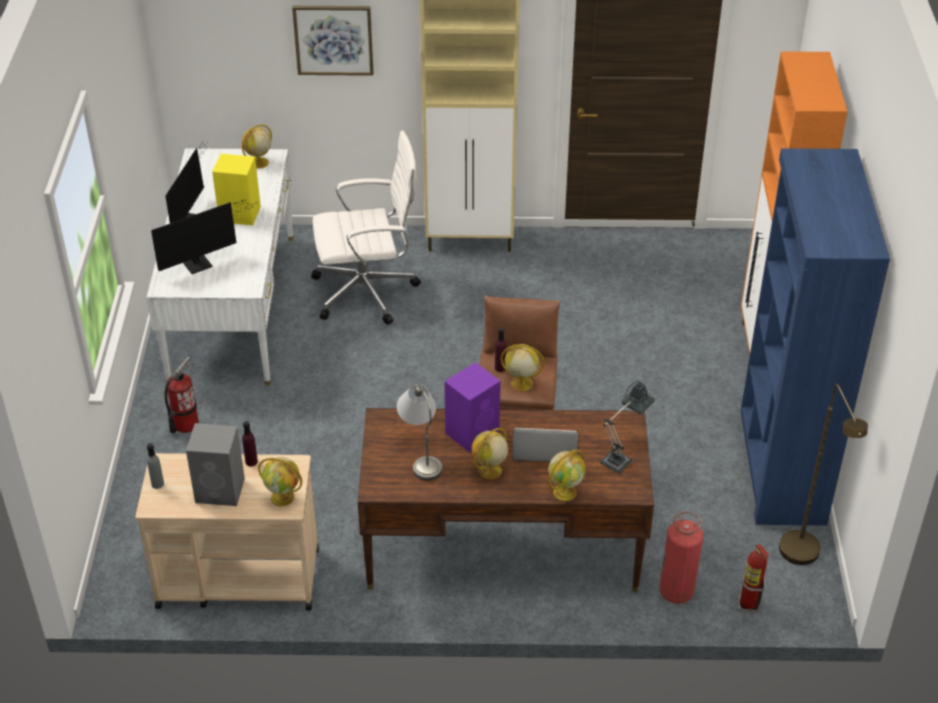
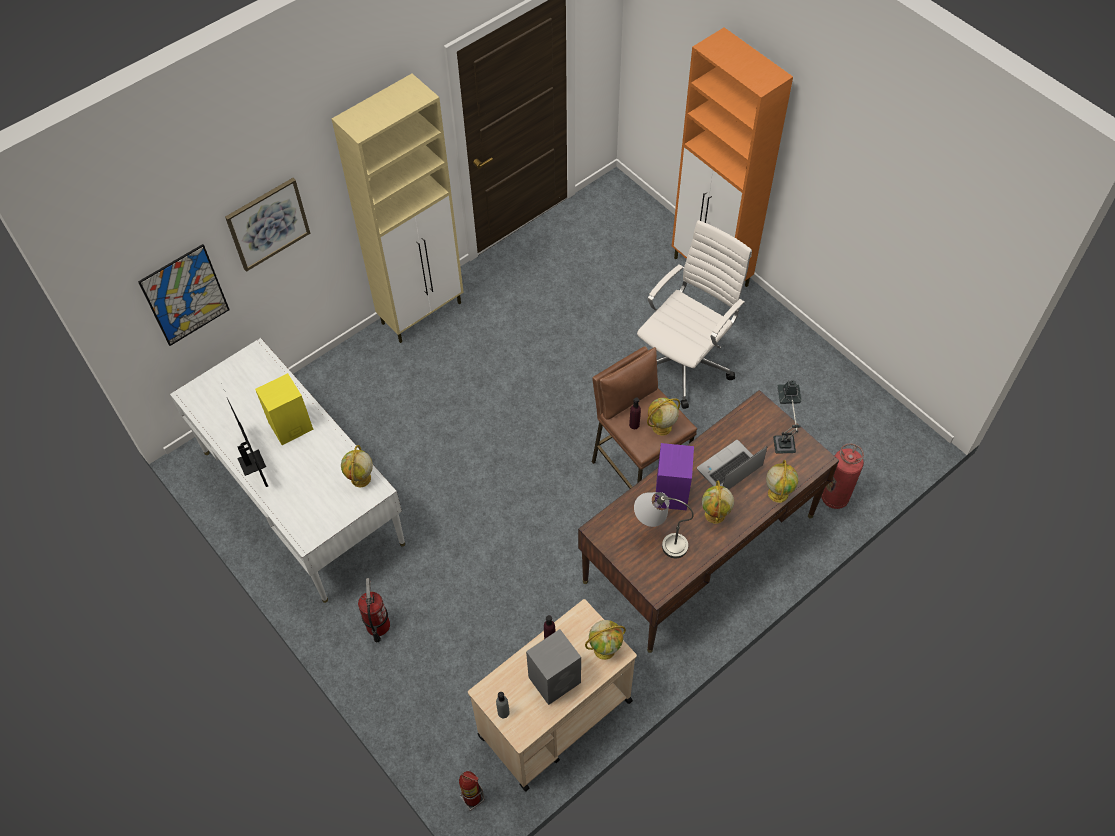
camera: 40 degrees left, 15 degrees up
monitor [151,199,255,274] -> none
globe [242,124,272,168] -> globe moved to [341,445,373,487]
white office chair [311,131,421,324] -> white office chair moved to [637,220,752,409]
fire extinguisher [739,544,769,613] -> fire extinguisher moved to [459,771,485,811]
blue bookcase [740,148,890,526] -> none
brown floor lamp [779,383,868,565] -> none
none -> picture [138,244,230,346]

